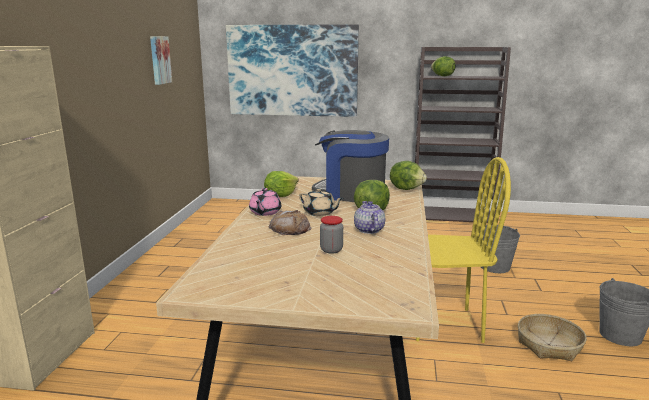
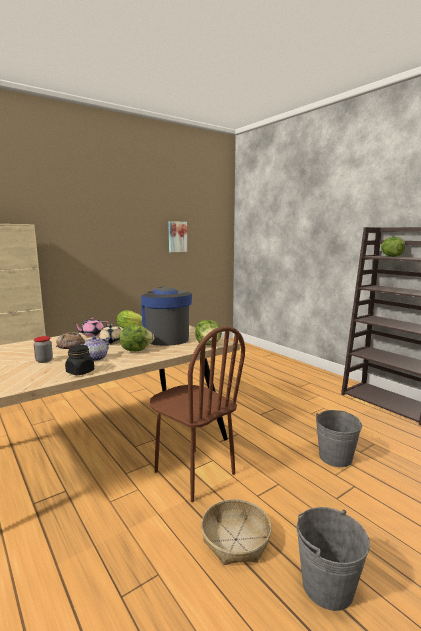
camera: 45 degrees right, 5 degrees down
picture [226,24,359,117] -> none
yellow chair [416,157,511,343] -> brown chair [150,326,245,502]
none -> black jar [65,345,94,375]

